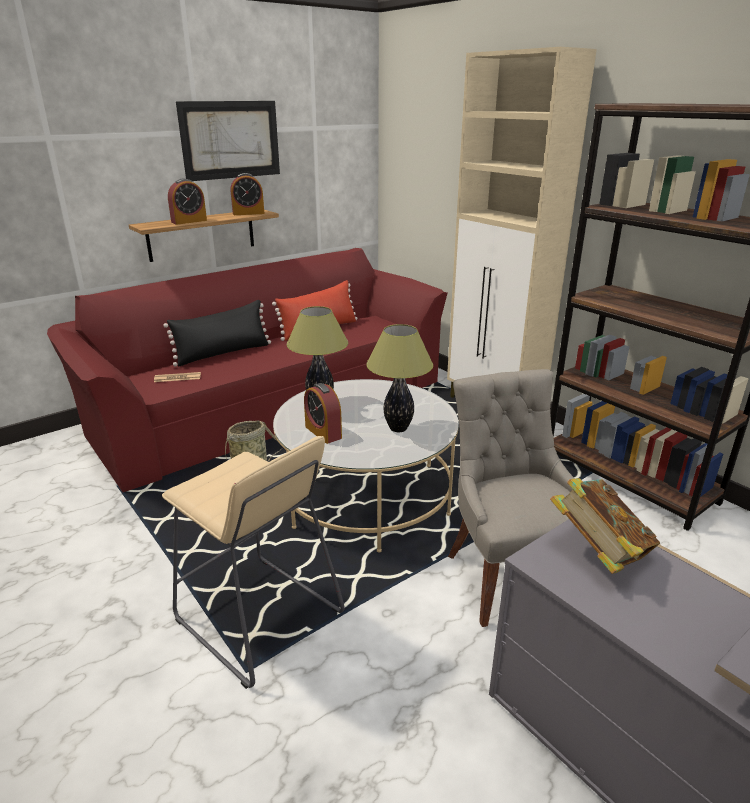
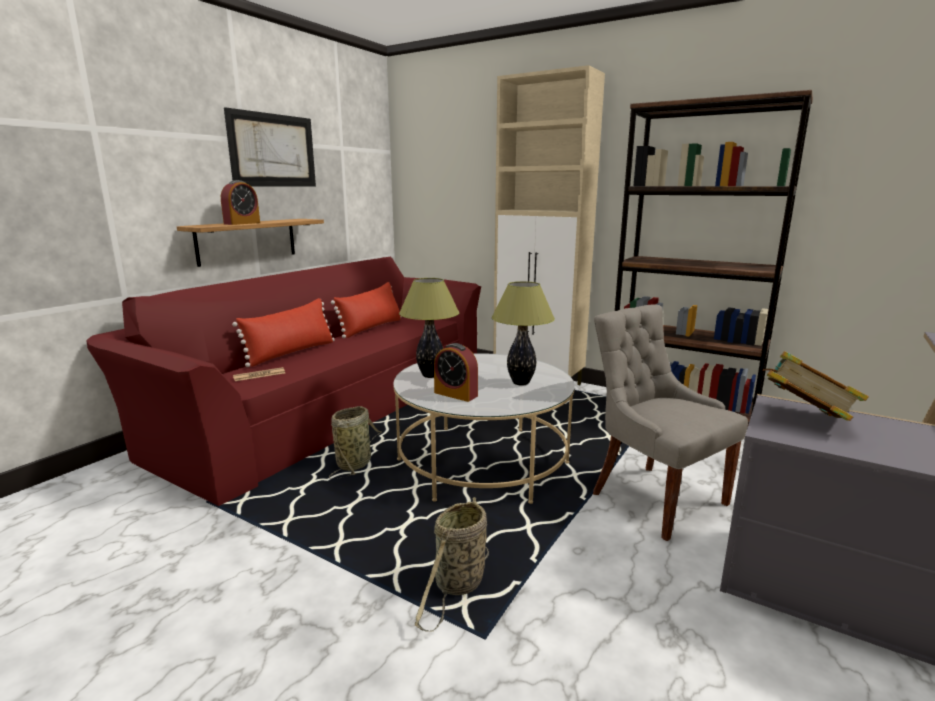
camera: 20 degrees left, 10 degrees down
beige stool [162,436,345,689] -> basket [415,497,489,632]
black pillow [163,300,271,366] -> red pillow [232,298,335,367]
alarm clock [231,173,265,215] -> none

